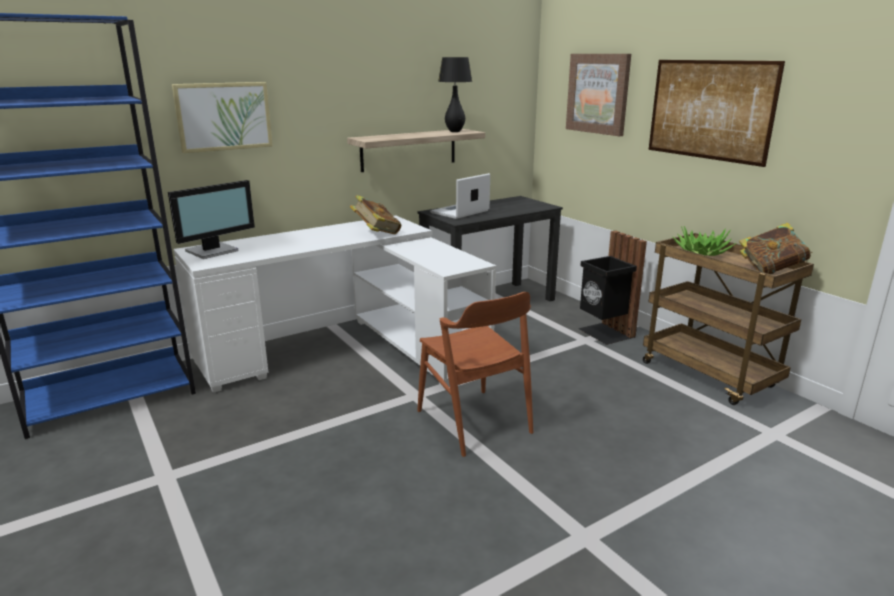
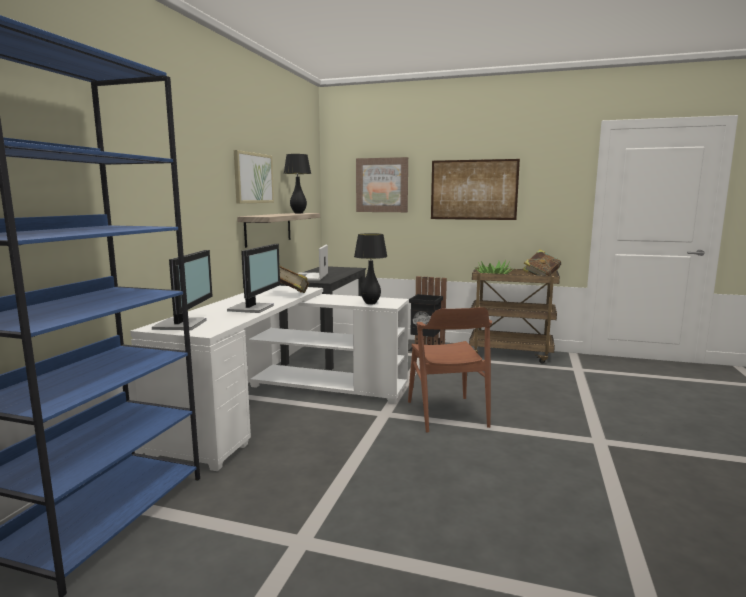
camera: 40 degrees left, 10 degrees down
picture [172,82,273,153] -> picture moved to [234,150,274,203]
brown chair [417,292,533,457] -> brown chair turned 60 degrees clockwise [408,307,492,432]
none -> monitor [227,244,280,313]
none -> black table lamp [354,233,388,305]

